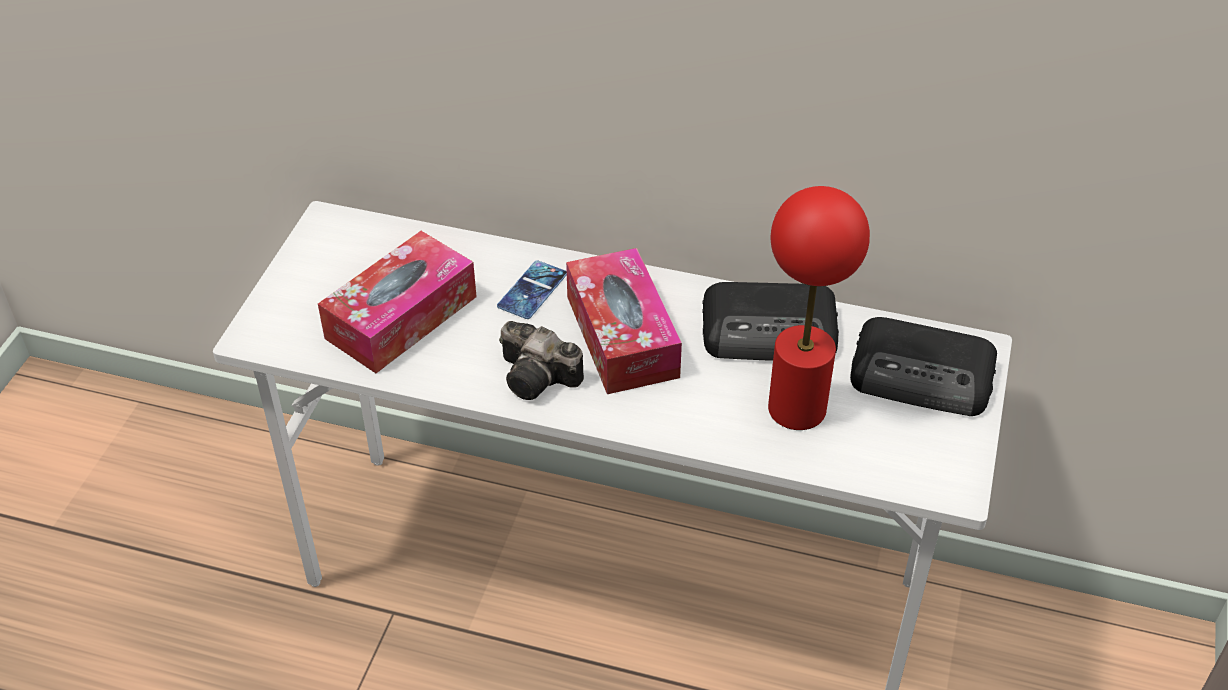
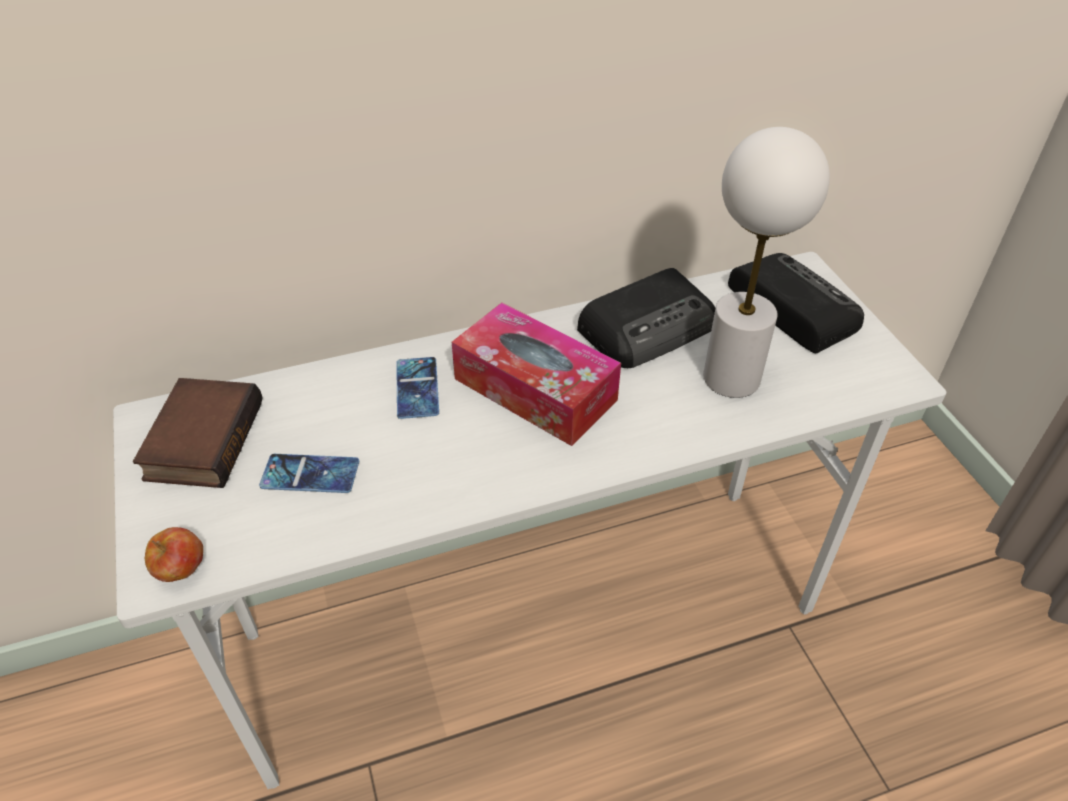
camera: 35 degrees left, 0 degrees up
tissue box [318,231,477,373] -> phone [259,454,359,493]
camera [499,321,584,400] -> none
red table lamp [768,186,870,430] -> white table lamp [703,127,830,398]
radio [850,317,997,416] -> radio turned 105 degrees counterclockwise [728,253,864,353]
none -> book [133,378,263,488]
none -> apple [145,527,203,582]

